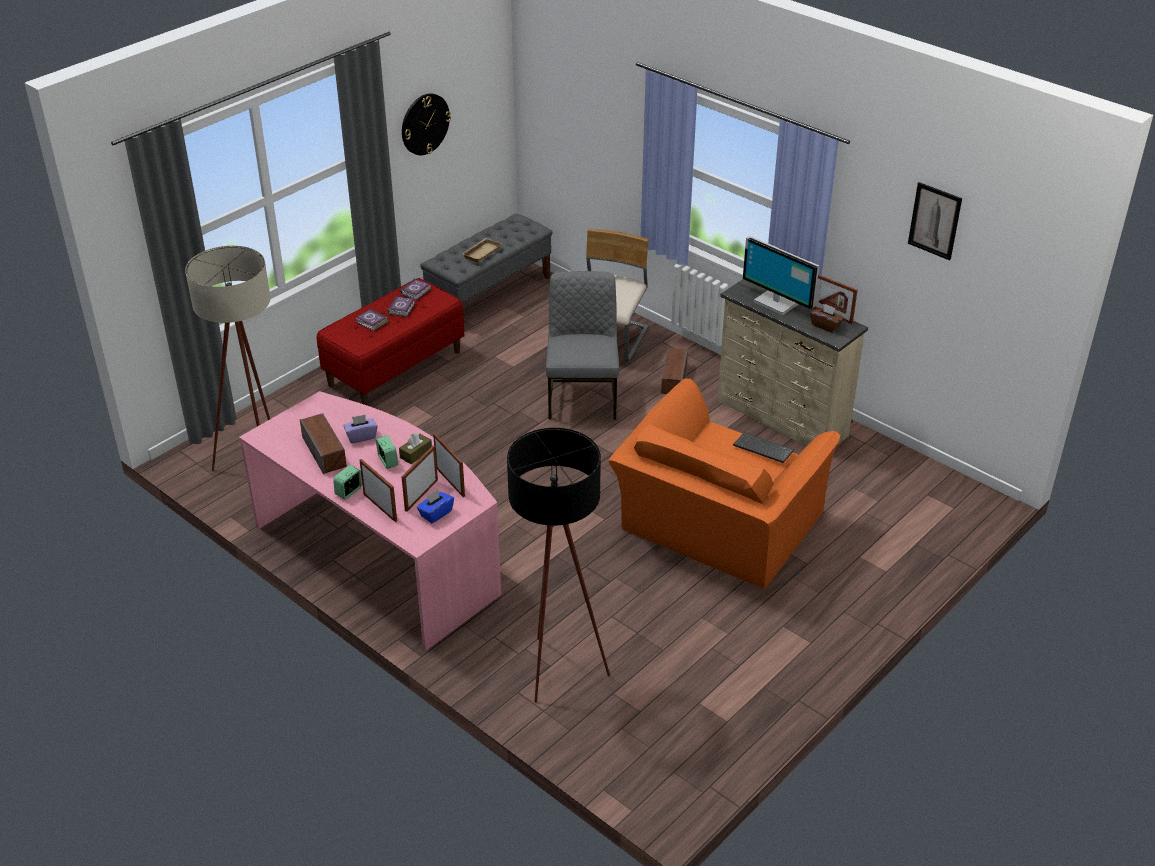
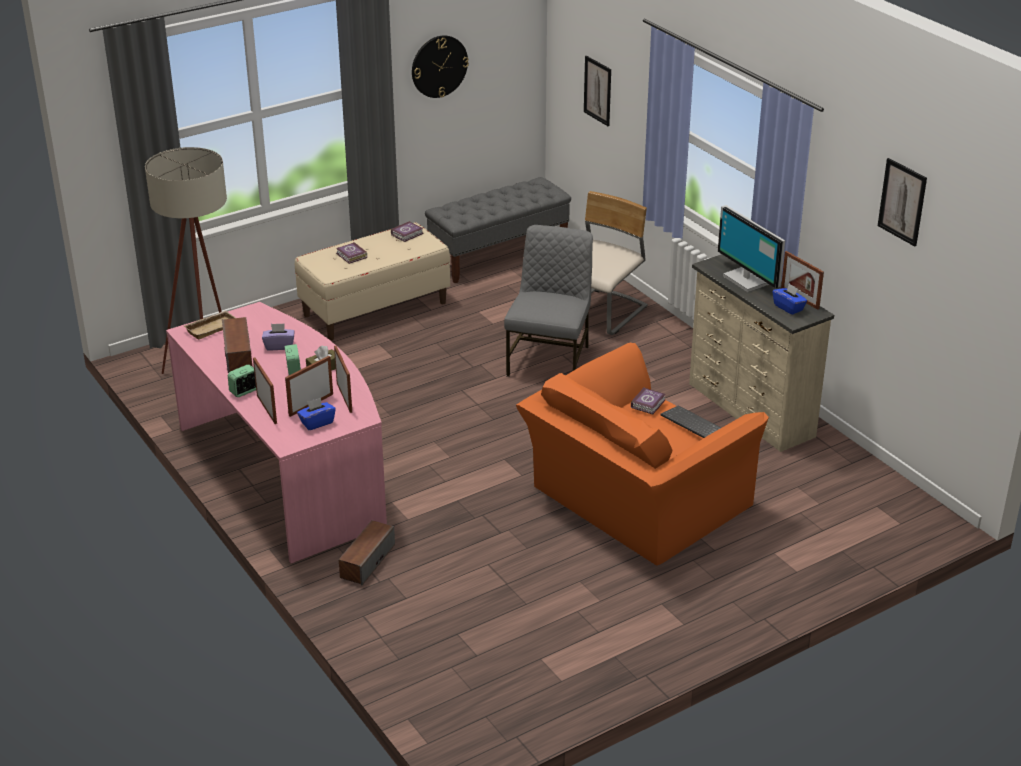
camera: 15 degrees right, 5 degrees down
red bench [317,278,464,406] -> beige bench [295,222,450,340]
book [387,296,416,317] -> book moved to [631,387,666,414]
beige tray [462,238,502,263] -> beige tray moved to [184,311,236,340]
black floor lamp [507,428,610,703] -> none
speaker [661,348,688,394] -> speaker moved to [339,520,395,585]
brown tissue box [811,304,844,333] -> blue tissue box [773,283,807,315]
none -> picture [584,56,611,126]

